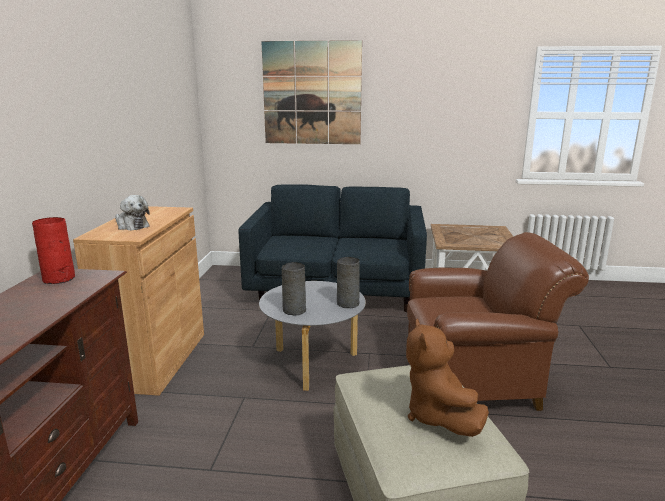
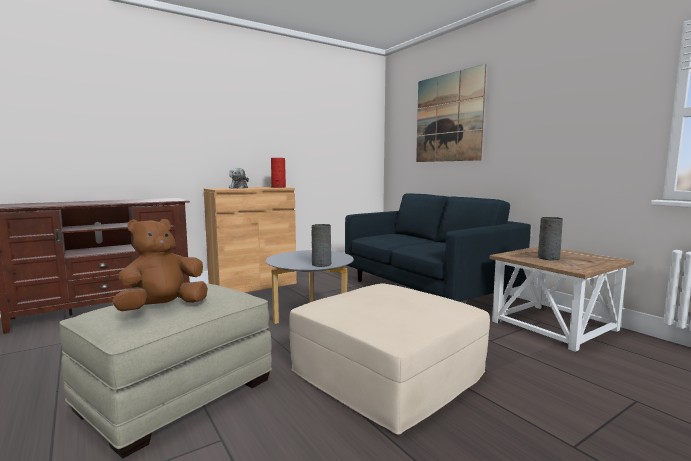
camera: 50 degrees right, 10 degrees down
red vase [32,217,75,284] -> red vase moved to [271,158,286,188]
grey vase [282,262,306,316] -> grey vase moved to [538,217,563,260]
brown armchair [407,232,589,411] -> beige ottoman [289,283,490,435]

